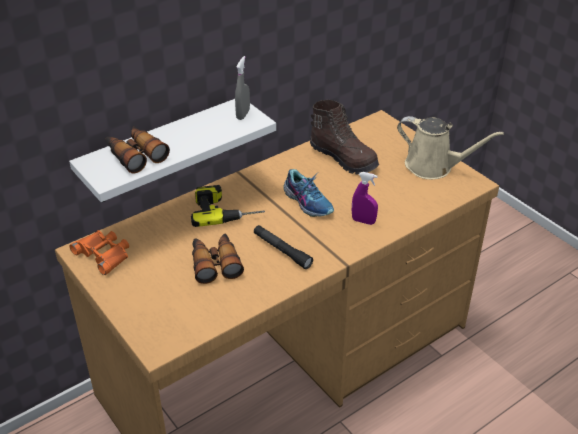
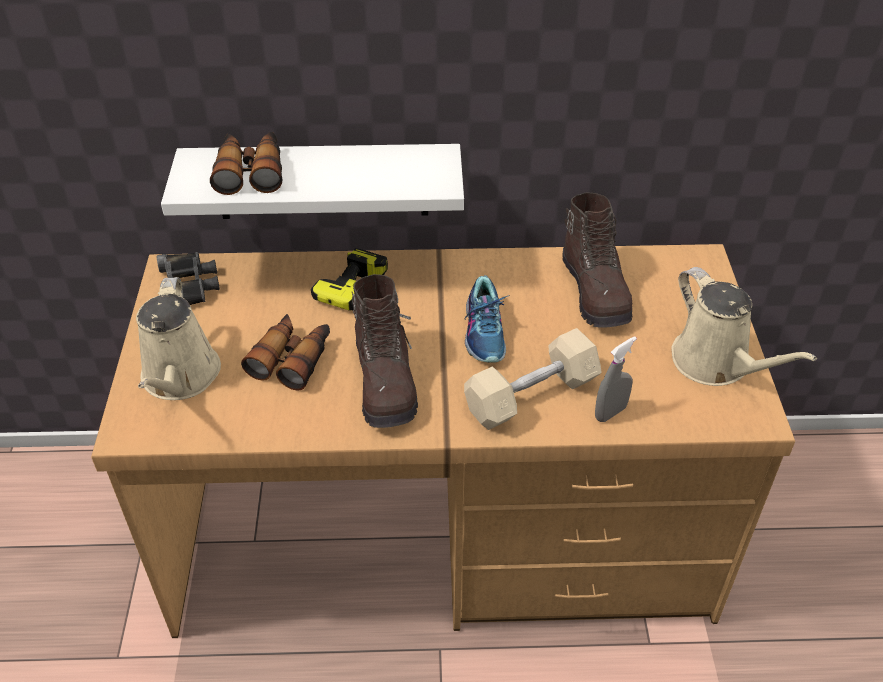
camera: 35 degrees right, 5 degrees up
orange binoculars [69,230,129,275] -> black binoculars [157,252,220,305]
grey spray bottle [235,56,250,120] -> grey spray bottle moved to [595,336,637,422]
black flashlight [254,225,313,269] -> brown boot [352,274,418,428]
purple spray bottle [352,172,378,225] -> beige dumbbell [464,328,602,430]
none -> beige watering can [136,277,221,400]

